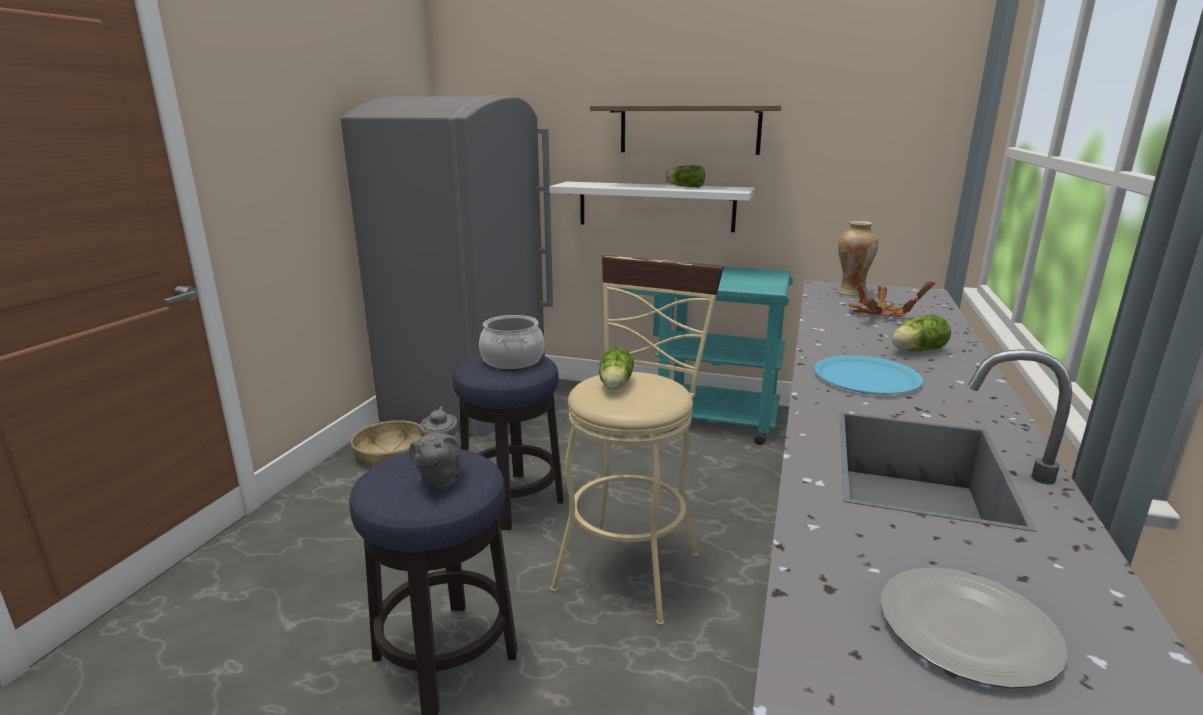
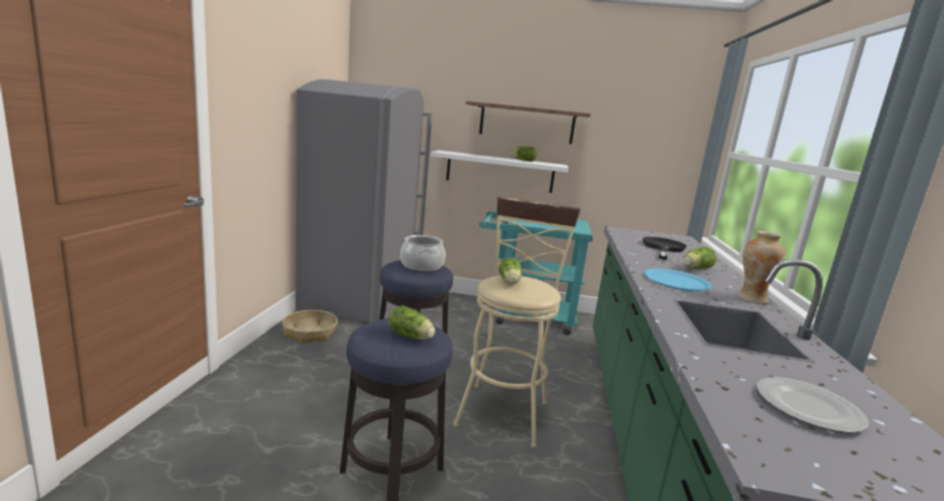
camera: 10 degrees left, 5 degrees down
grey teapot [409,406,461,489] -> lettuce [388,305,435,339]
vase [838,221,879,296] -> vase moved to [738,231,786,304]
potted plant [849,281,935,317] -> black frying pan [642,237,687,260]

